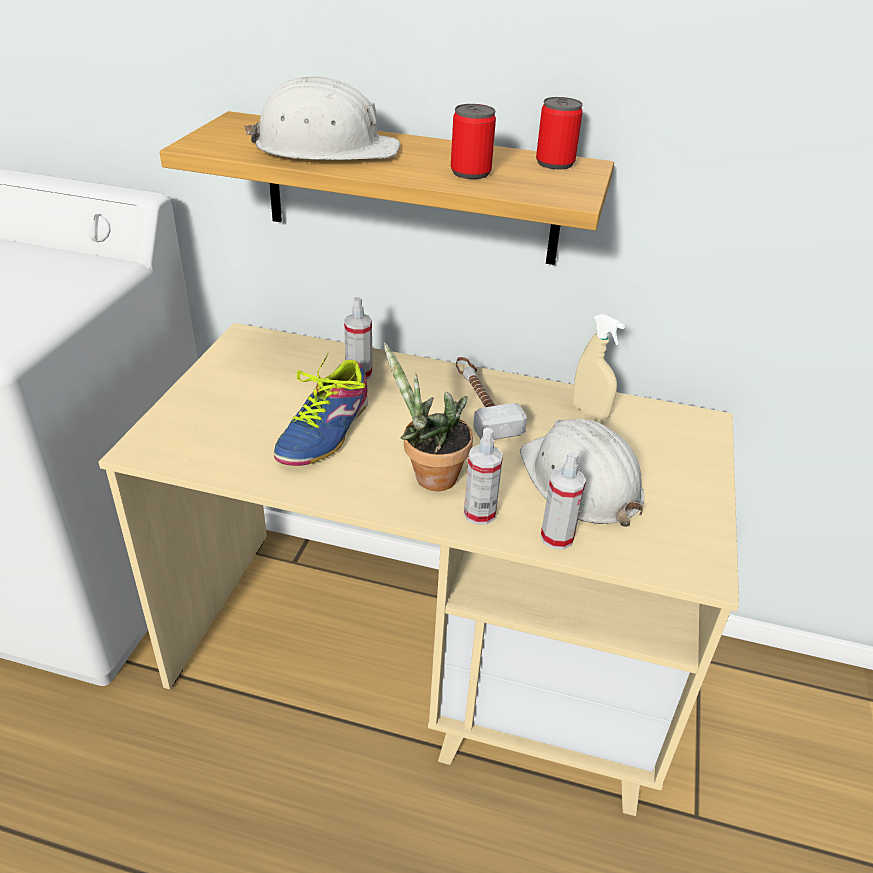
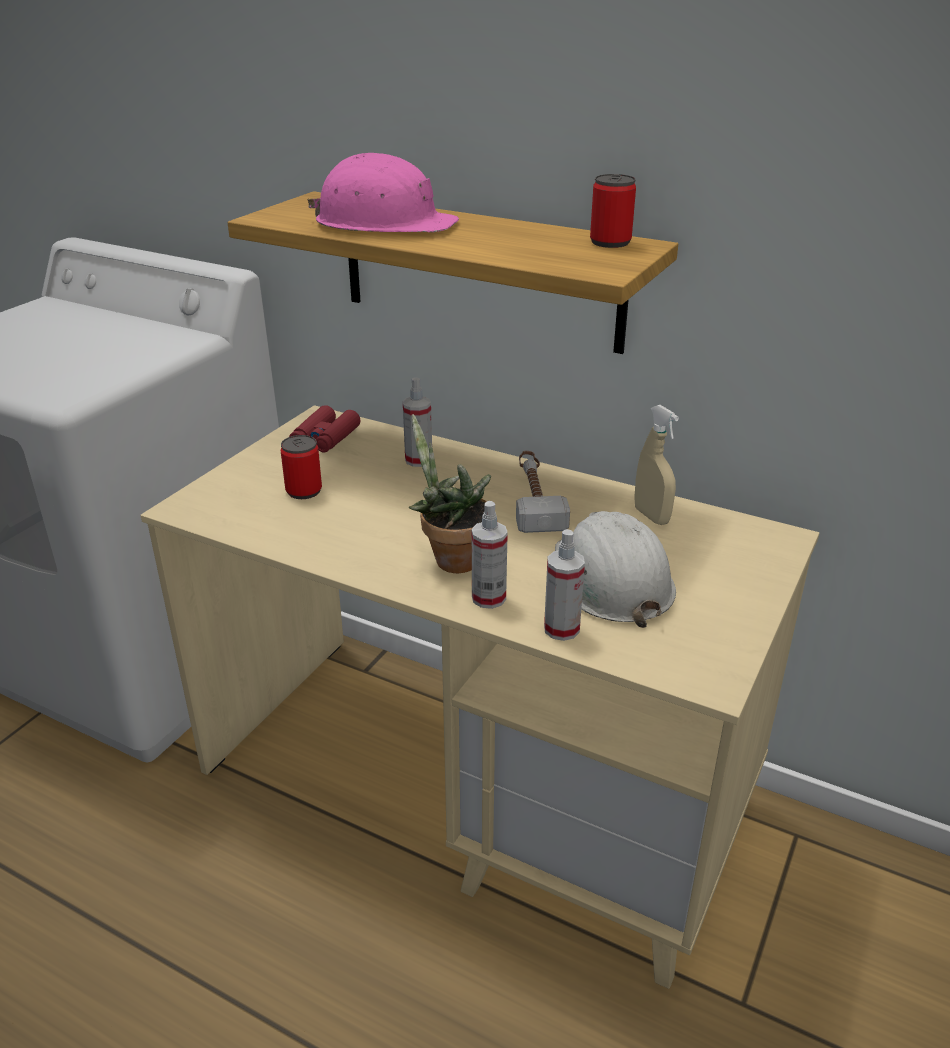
camera: 15 degrees right, 5 degrees down
white hard hat [244,76,400,160] -> pink hard hat [307,153,459,232]
shoe [274,351,368,466] -> none
can [451,104,496,179] -> can moved to [281,435,322,499]
none -> red binoculars [289,405,361,453]

